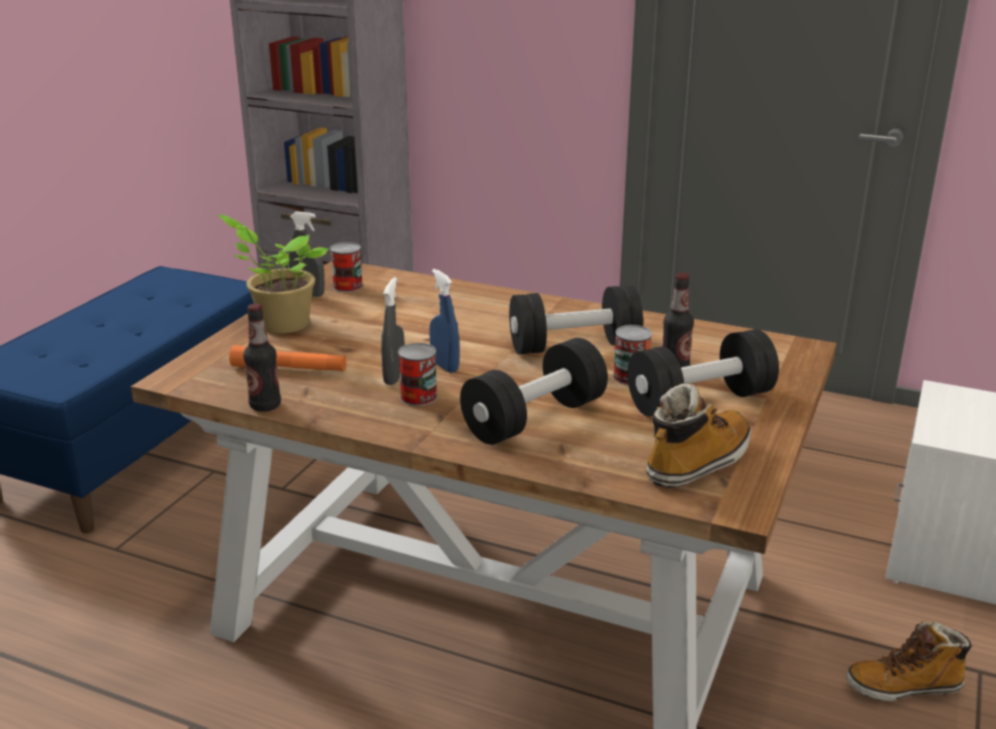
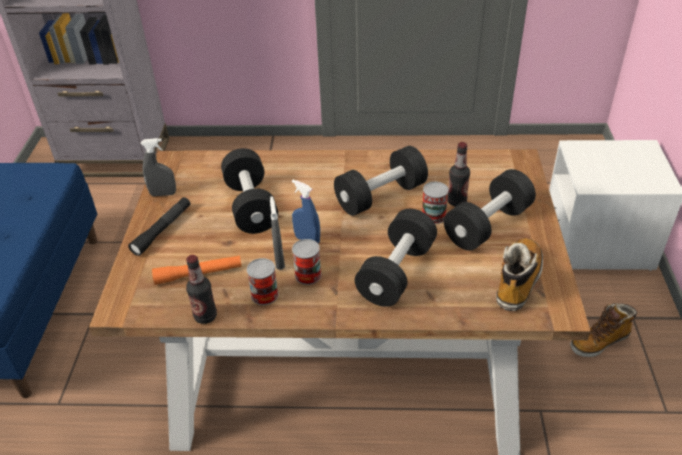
camera: 20 degrees left, 15 degrees up
potted plant [218,214,328,334] -> black flashlight [128,197,190,256]
can [330,242,363,292] -> can moved to [247,258,278,305]
none -> black dumbbell [221,148,278,234]

